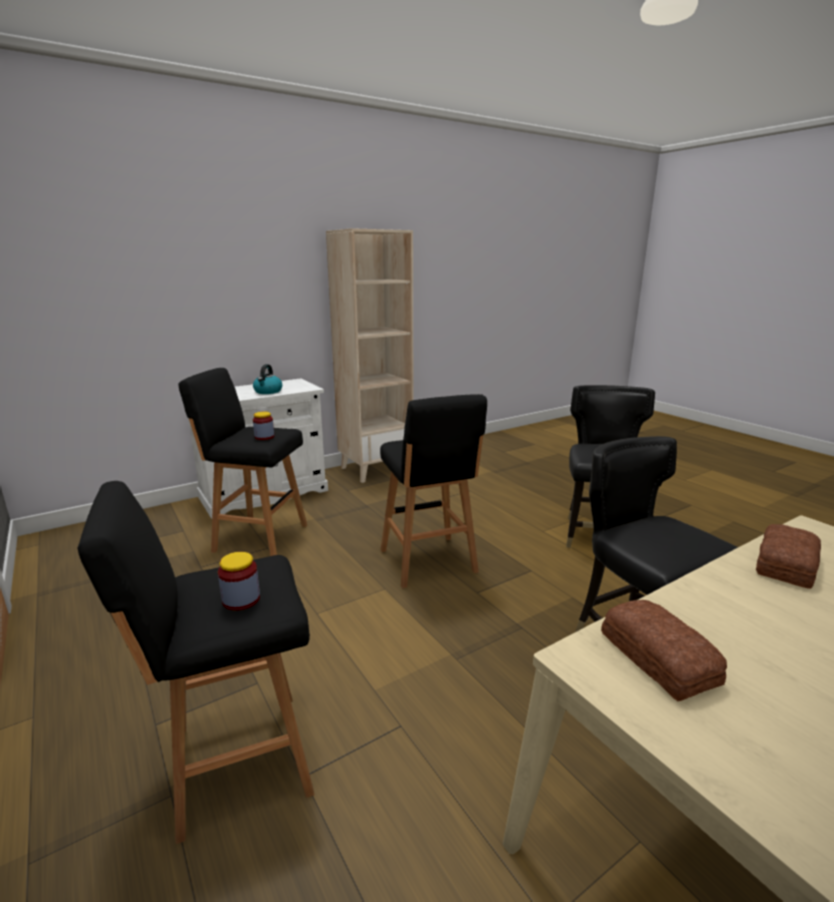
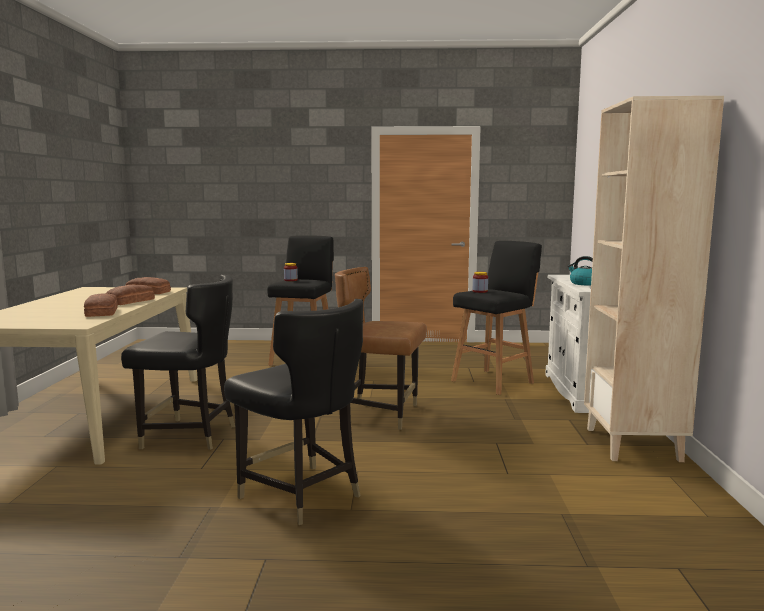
camera: 125 degrees right, 10 degrees down
black stool [380,394,487,588] -> brown chair [335,267,427,430]
none -> bread [106,285,155,305]

